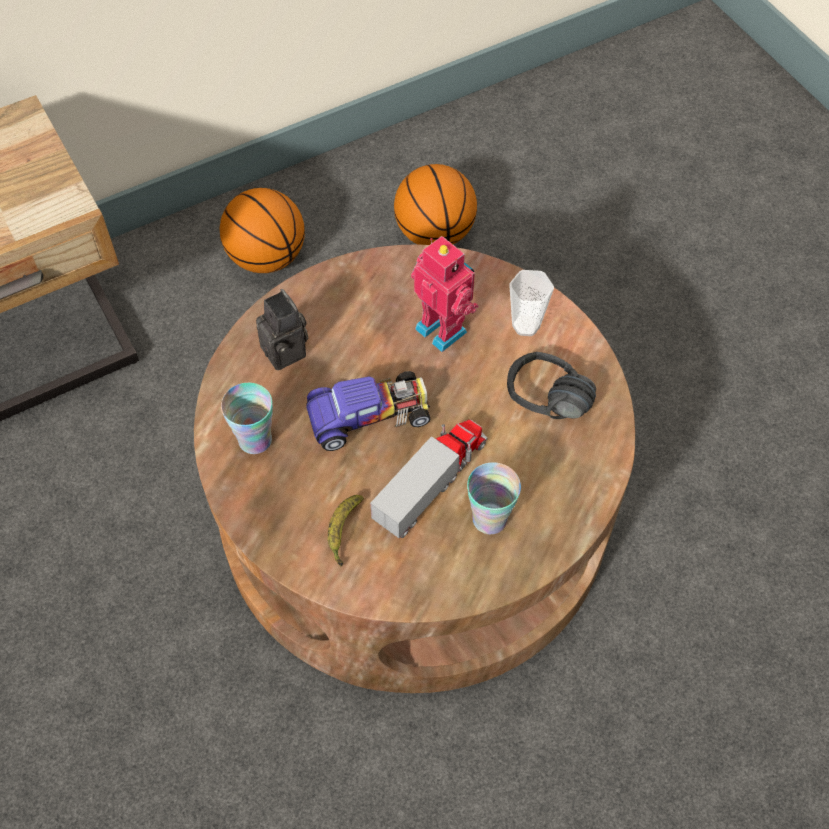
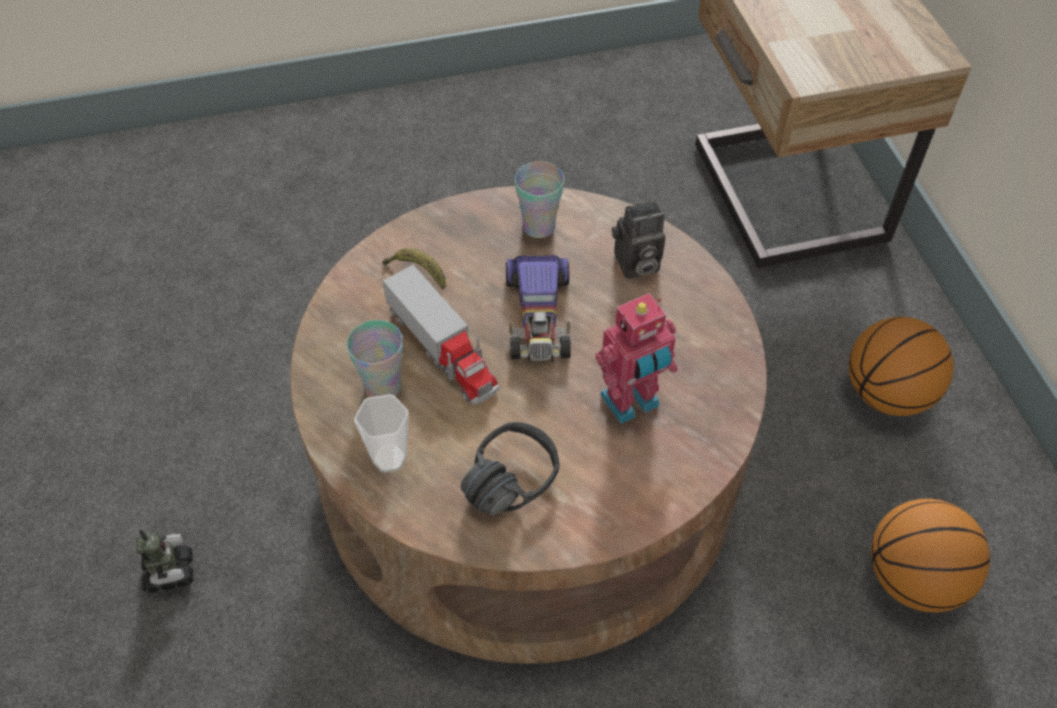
camera: 105 degrees right, 5 degrees down
cup [509,270,554,336] -> cup moved to [354,394,409,473]
none -> toy robot [136,529,193,593]

